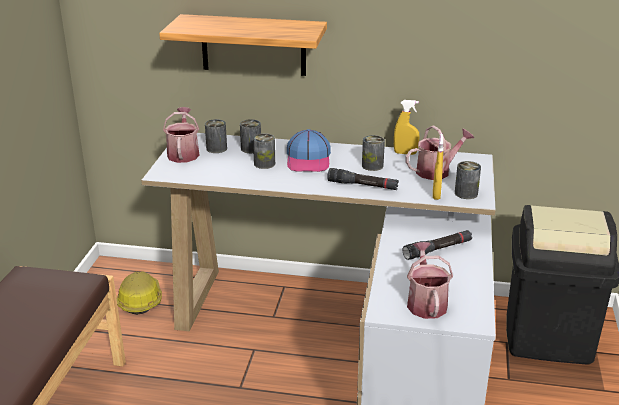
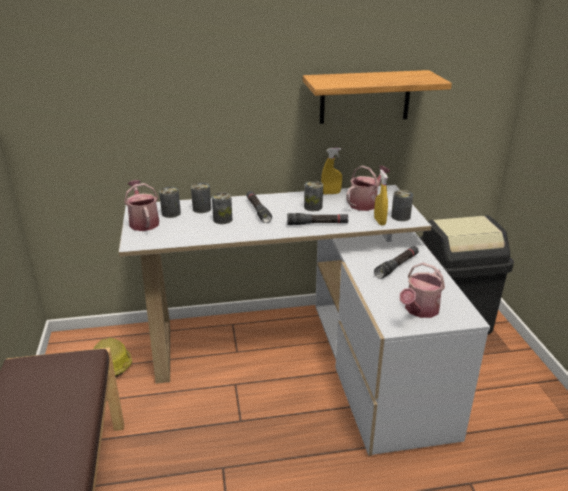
camera: 20 degrees left, 0 degrees up
shelf [159,14,327,76] -> shelf moved to [303,70,452,124]
cap [287,129,331,172] -> black flashlight [246,191,272,223]
watering can [407,242,453,319] -> watering can turned 120 degrees counterclockwise [400,262,445,318]

